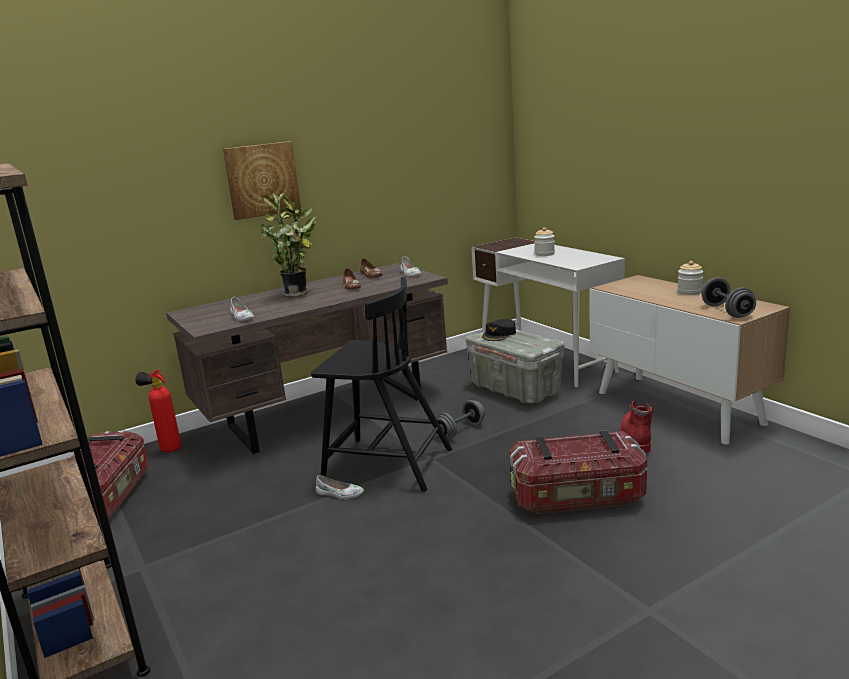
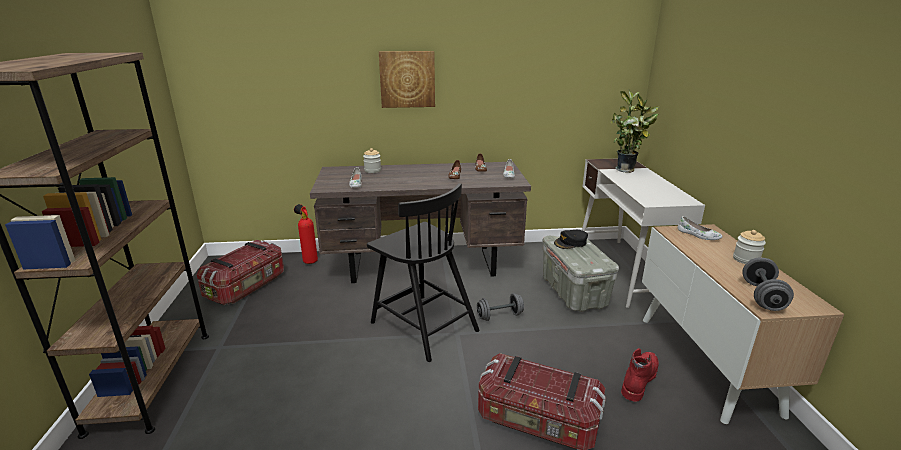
camera: 25 degrees right, 5 degrees up
potted plant [261,193,317,297] -> potted plant moved to [611,90,659,173]
white shoe [316,475,364,499] -> white shoe moved to [677,216,723,240]
jar [534,227,555,256] -> jar moved to [363,148,381,173]

